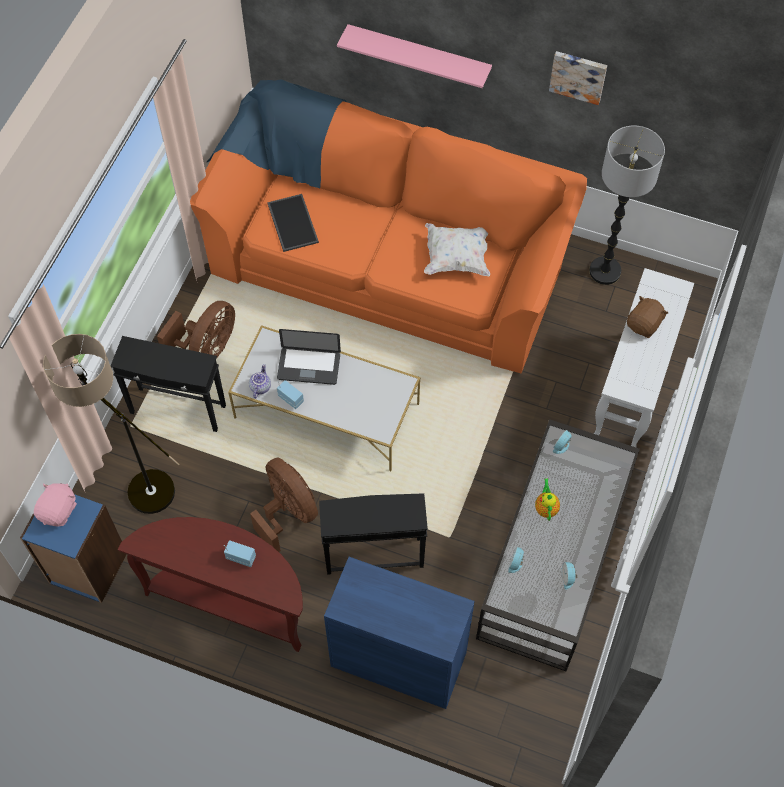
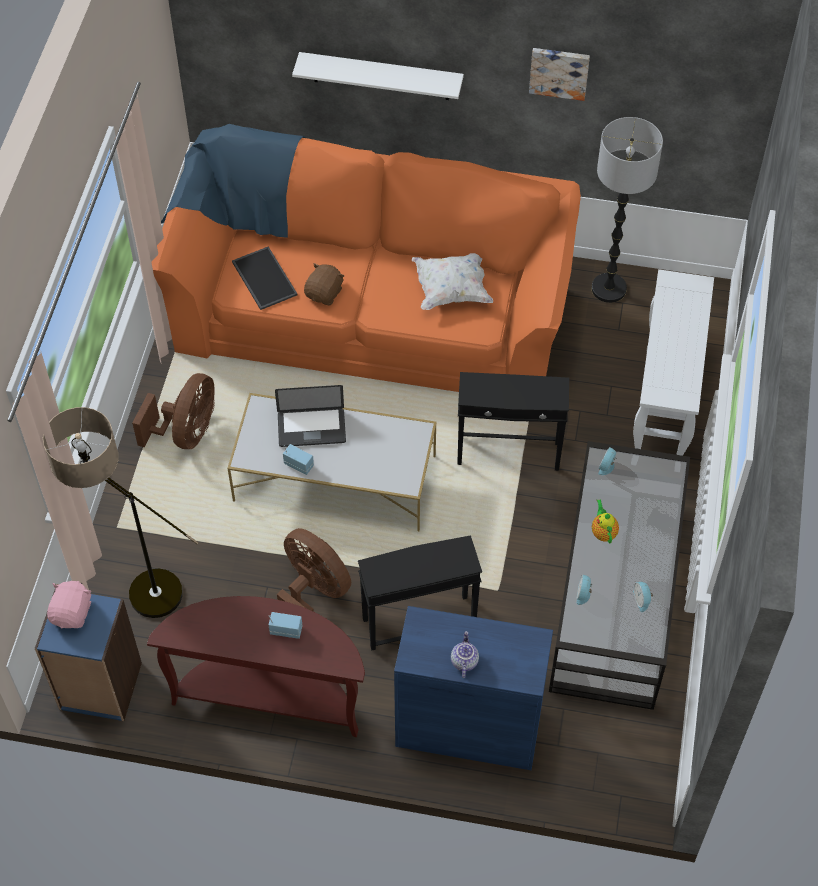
camera: 10 degrees left, 5 degrees down
black side table [111,336,226,432] -> black side table moved to [457,372,569,471]
teapot [249,364,271,399] -> teapot moved to [451,631,479,678]
pink shelf [337,24,492,88] -> white shelf [292,52,464,100]
brown plush toy [627,296,668,338] -> brown plush toy moved to [304,263,344,305]

